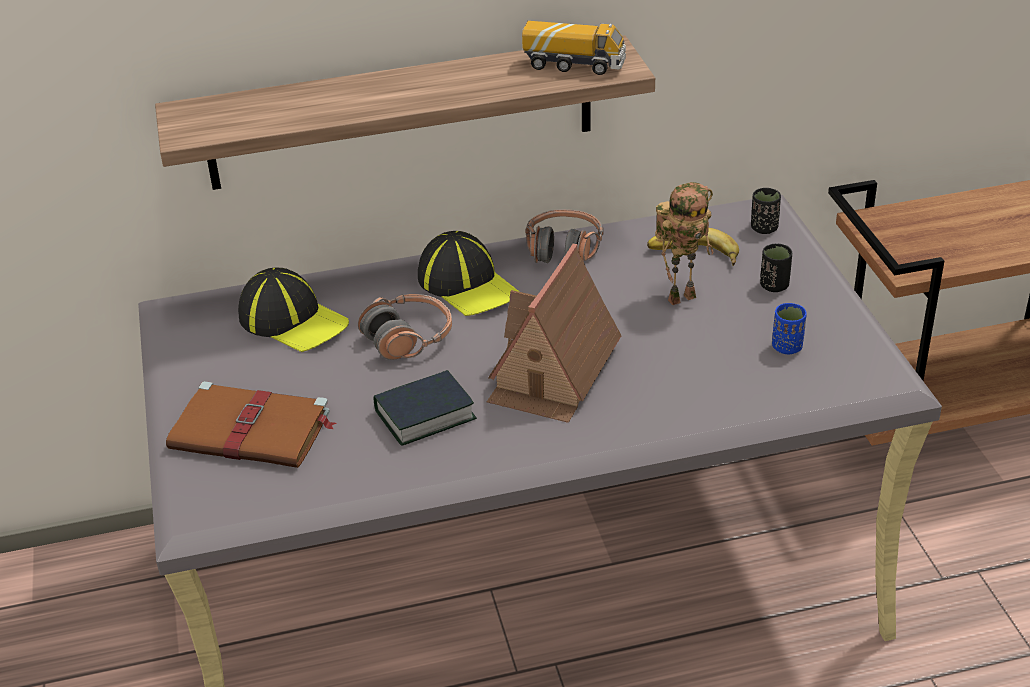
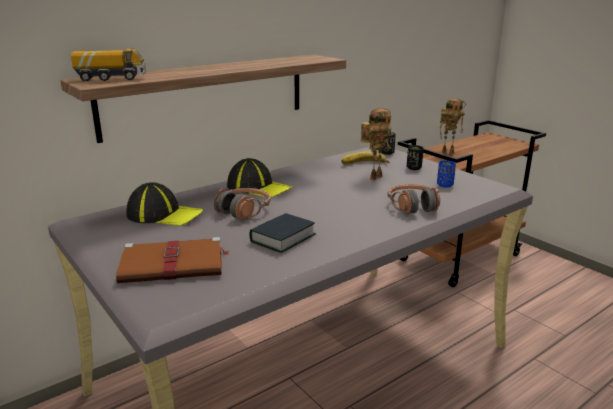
camera: 25 degrees left, 15 degrees down
toy house [487,243,621,423] -> none
toy truck [522,21,626,75] -> toy truck moved to [71,48,146,81]
headphones [525,209,603,263] -> headphones moved to [387,184,440,214]
none -> toy robot [440,98,466,154]

